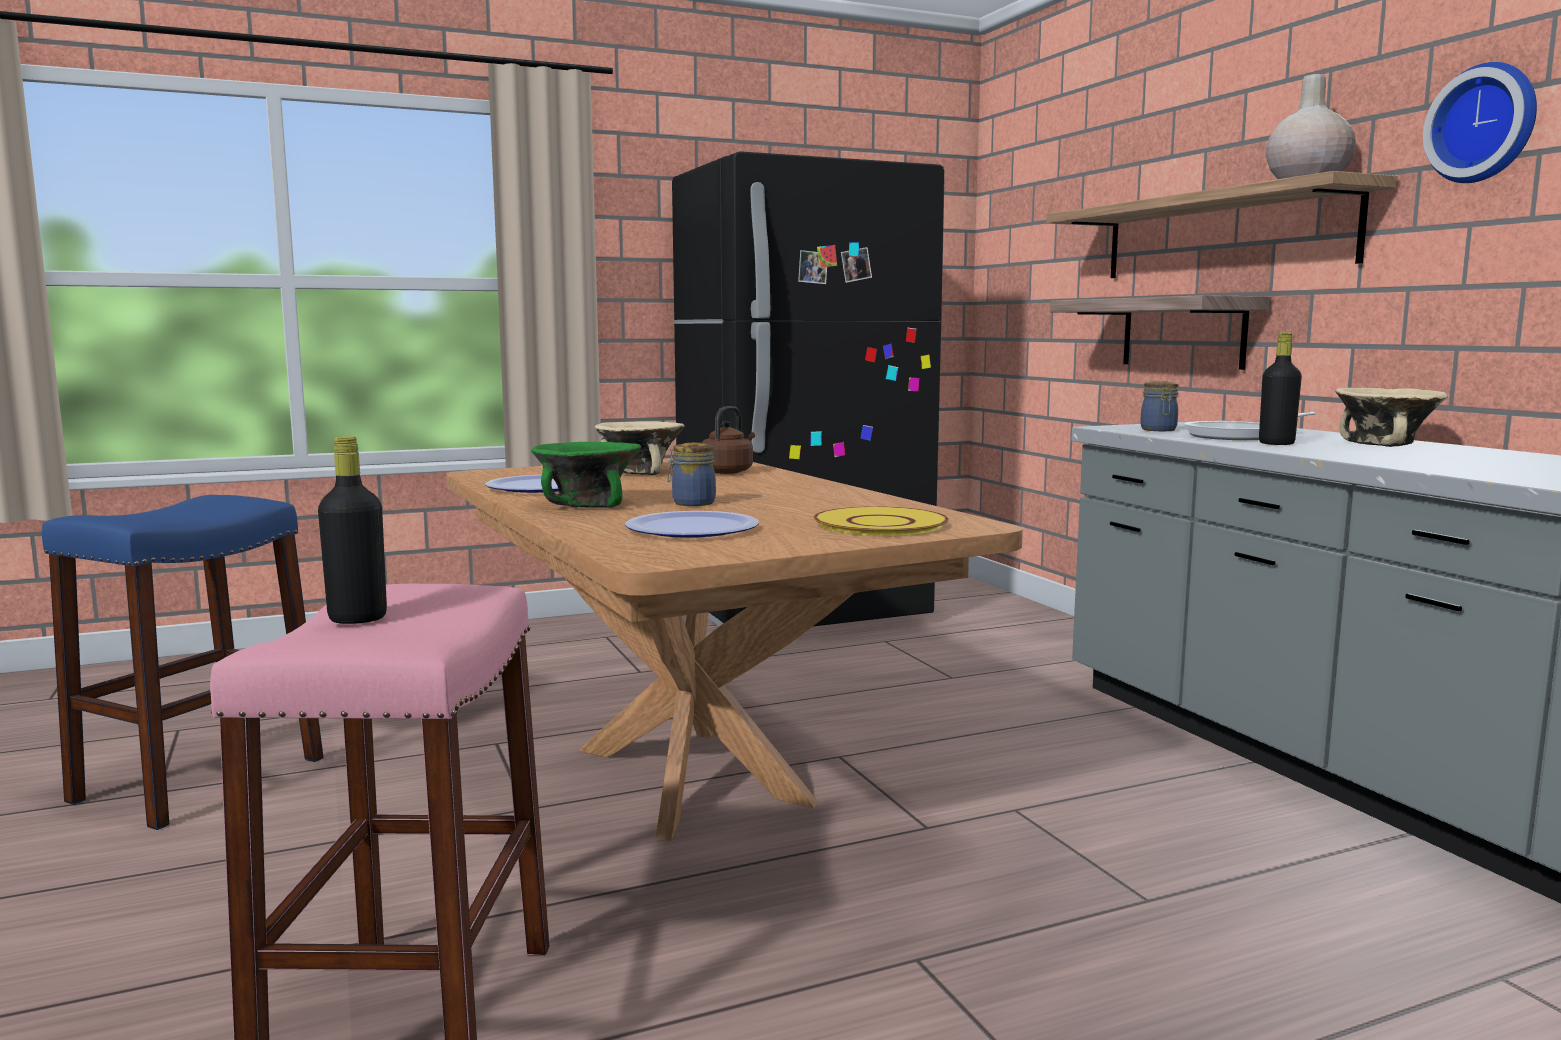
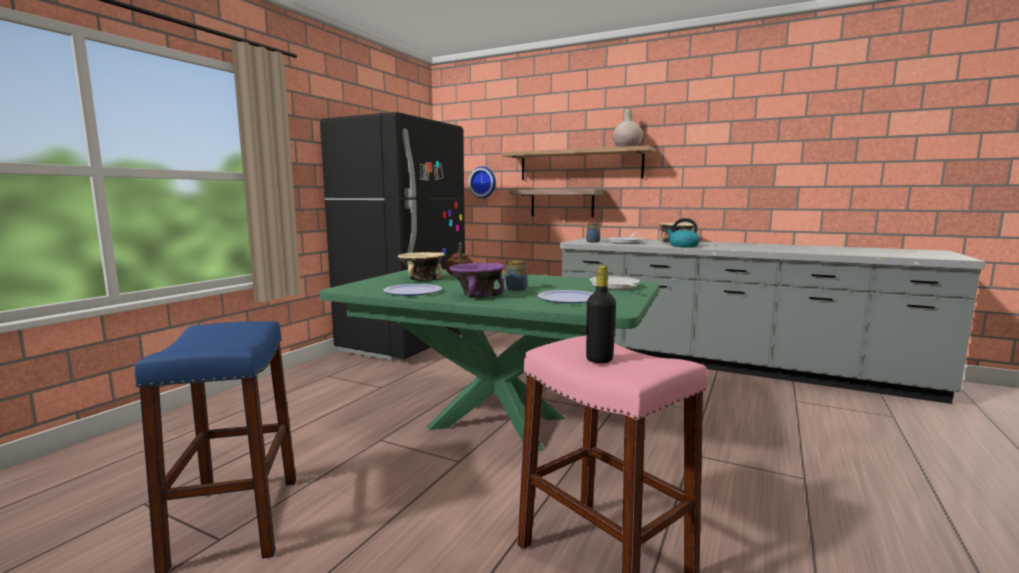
camera: 40 degrees left, 0 degrees up
brown dining table [447,458,1023,841] -> green dining table [320,269,659,451]
green bowl [531,442,641,508] -> purple bowl [448,263,505,298]
yellow plate [814,506,949,536] -> frying pan [590,276,640,290]
black bottle [1259,332,1302,445] -> none
wall clock [1423,62,1537,183] -> wall clock moved to [469,166,496,198]
none -> kettle [666,218,700,247]

